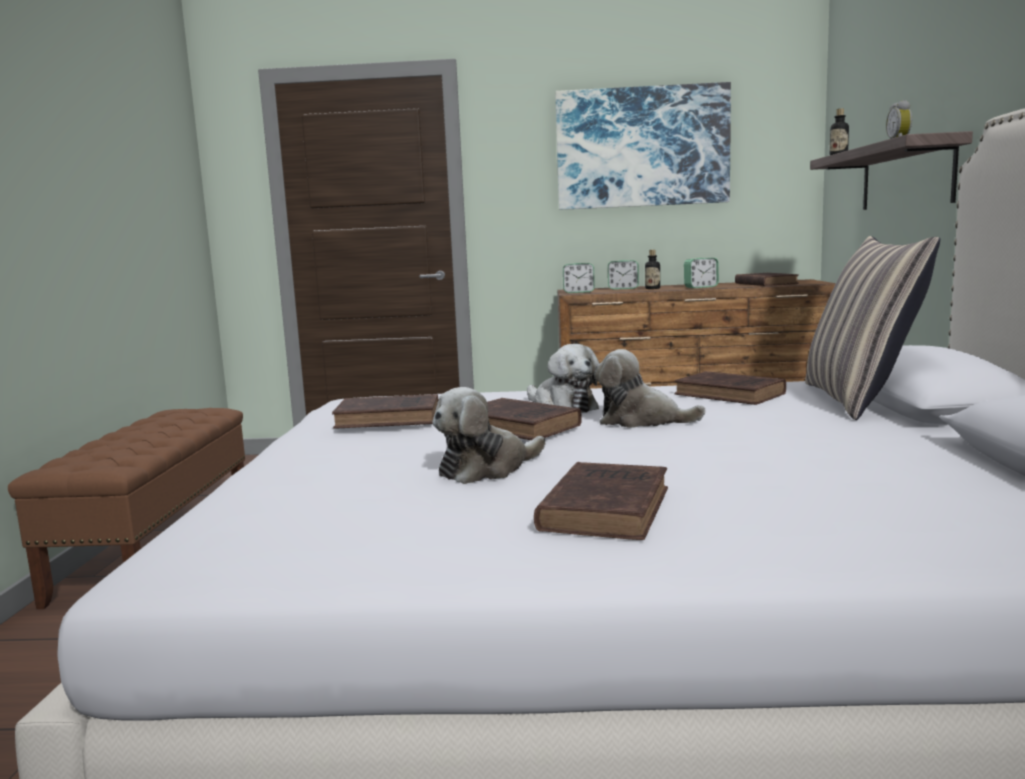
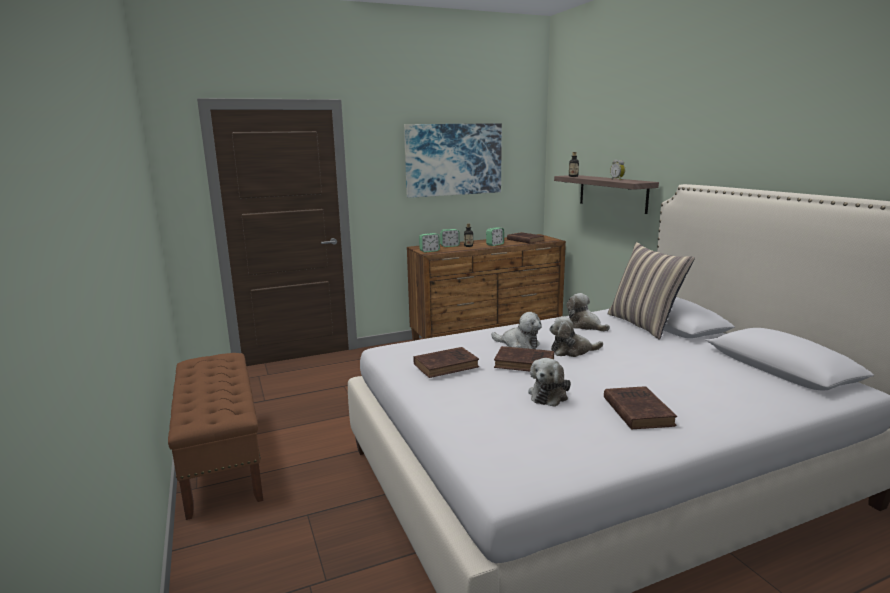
camera: 25 degrees left, 5 degrees up
brown book [674,371,786,405] -> plush toy [566,293,610,331]

